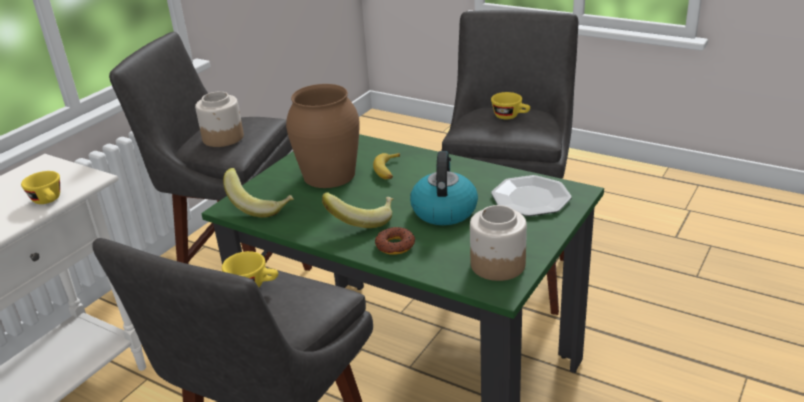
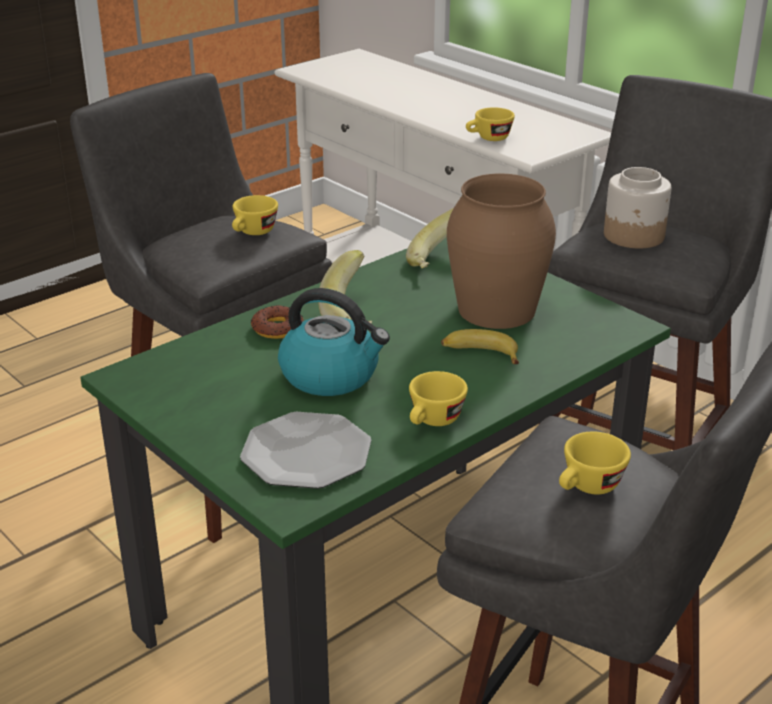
camera: 105 degrees right, 0 degrees up
jar [470,205,527,281] -> none
none -> yellow cup [409,371,468,426]

